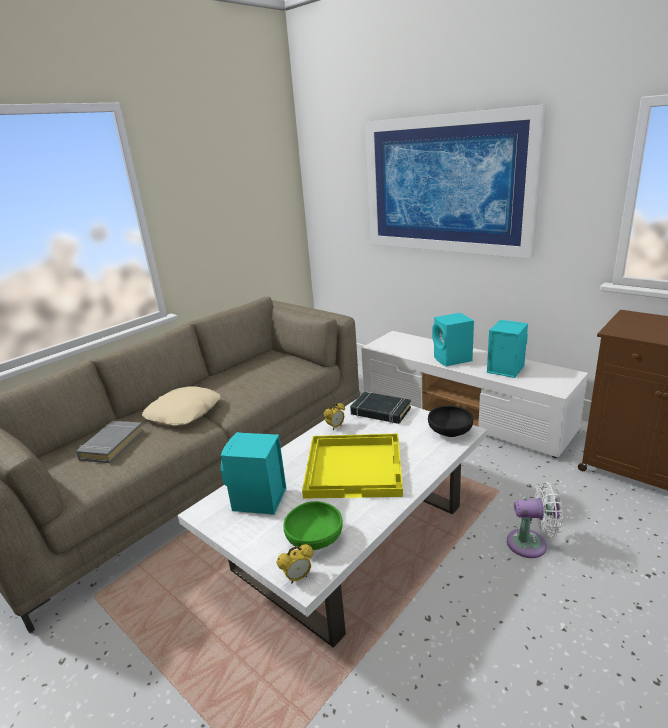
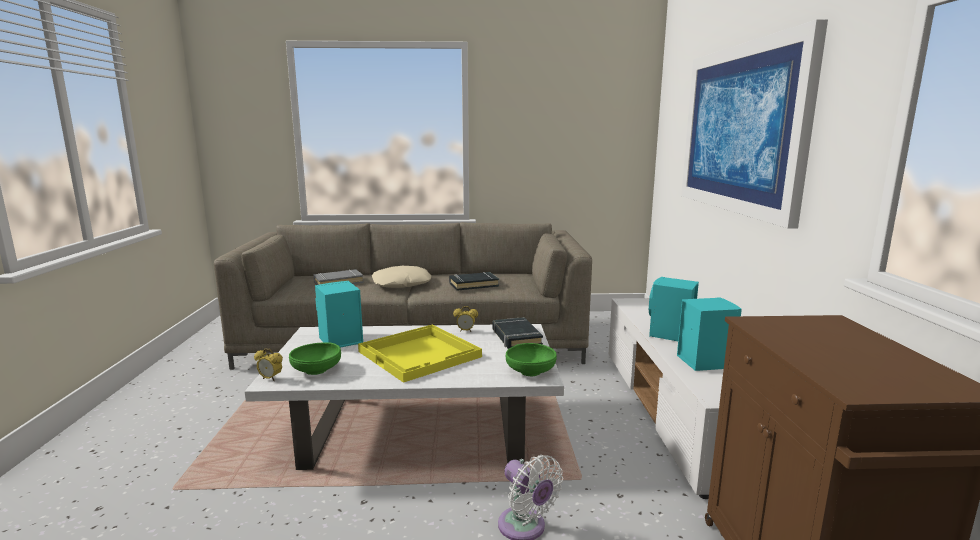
camera: 45 degrees right, 10 degrees down
black bowl [428,406,473,437] -> green bowl [506,343,557,376]
none -> black book [449,272,499,291]

